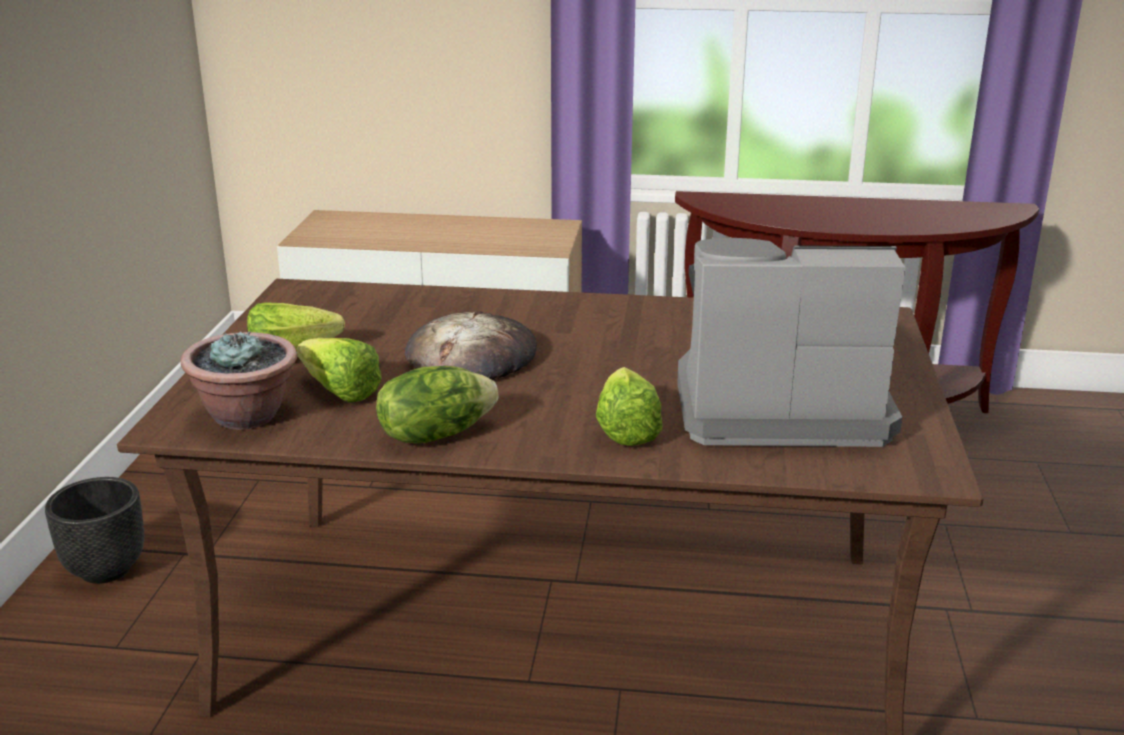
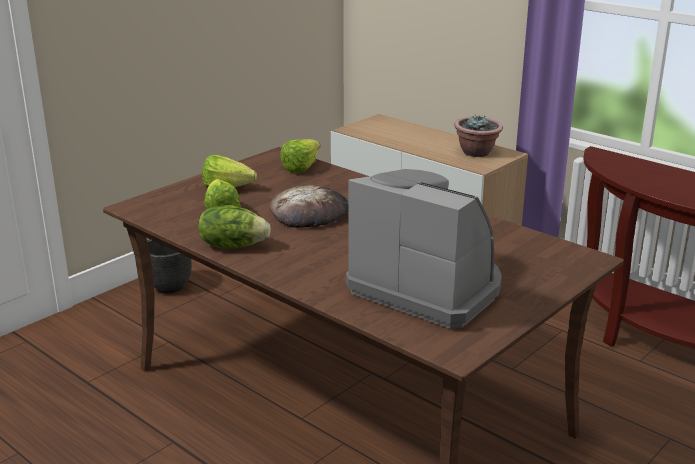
camera: 35 degrees right, 0 degrees up
potted plant [181,331,297,430] -> potted plant moved to [454,114,503,157]
lettuce [596,367,663,446] -> lettuce moved to [280,139,320,173]

